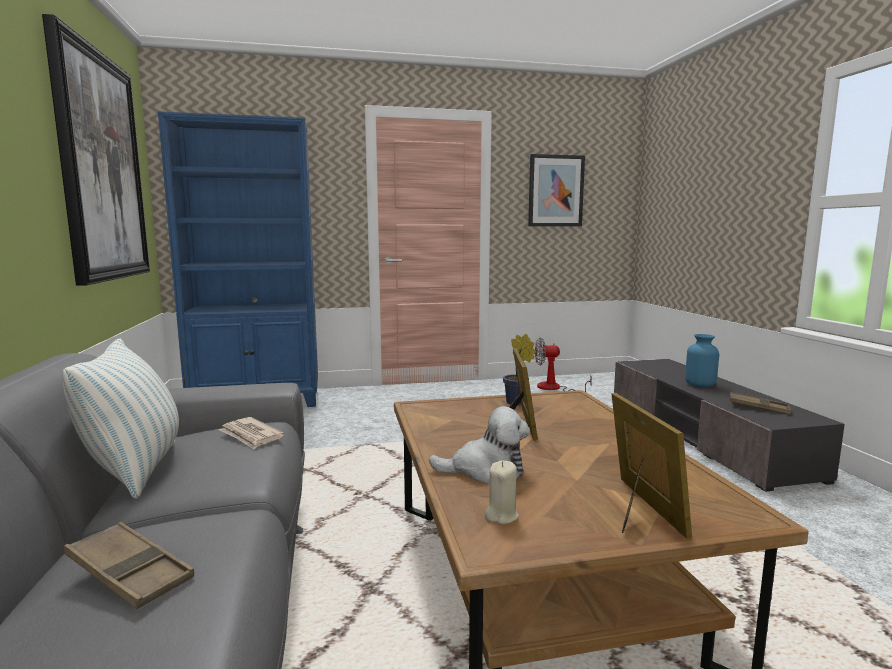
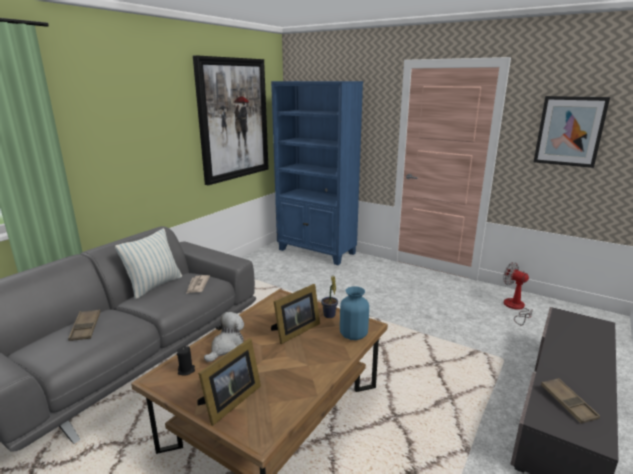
camera: 45 degrees right, 10 degrees up
plush toy [429,406,530,484] -> plush toy turned 105 degrees counterclockwise [204,312,244,362]
beige candle [484,460,519,524] -> black candle [177,346,195,376]
blue vase [685,334,719,387] -> blue vase moved to [340,286,369,340]

